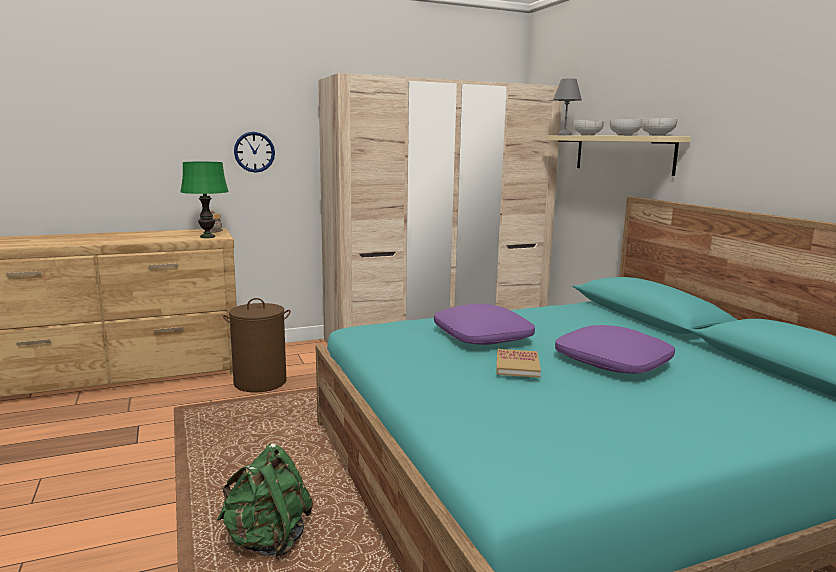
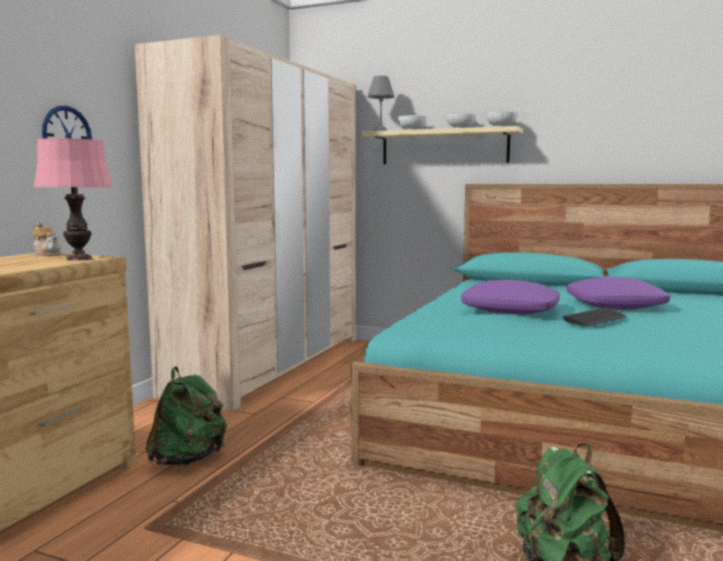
camera: 45 degrees left, 5 degrees down
green table lamp [181,162,229,238] -> pink table lamp [34,138,113,260]
brown laundry basket [223,298,291,393] -> green backpack [146,367,227,466]
book [496,349,541,378] -> keyboard [563,307,627,326]

